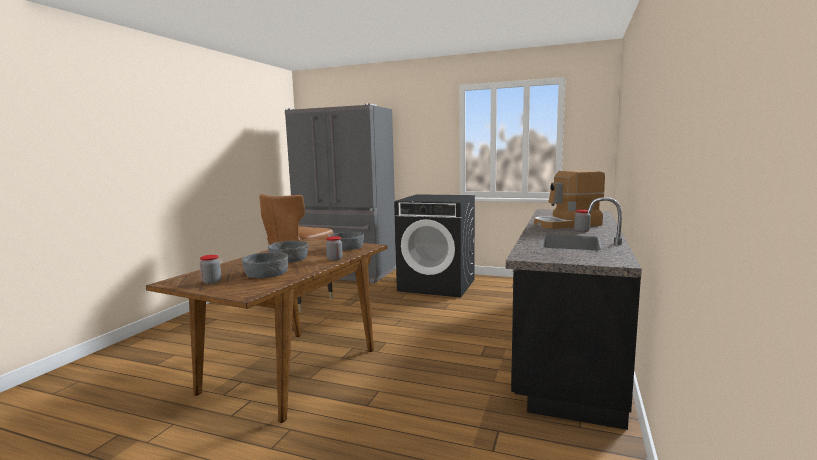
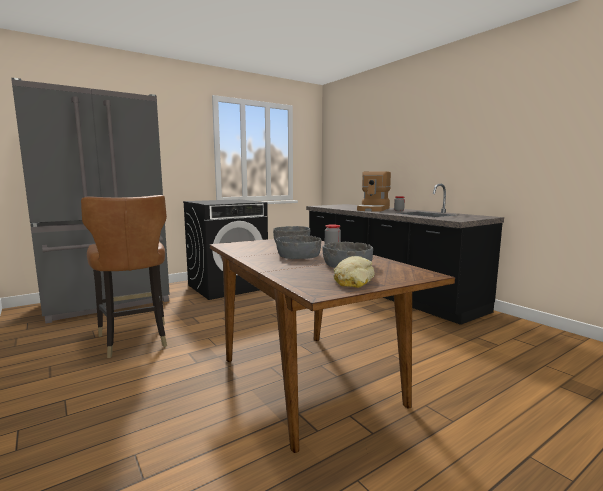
camera: 55 degrees left, 0 degrees up
jar [200,255,221,284] -> bread [334,256,375,288]

